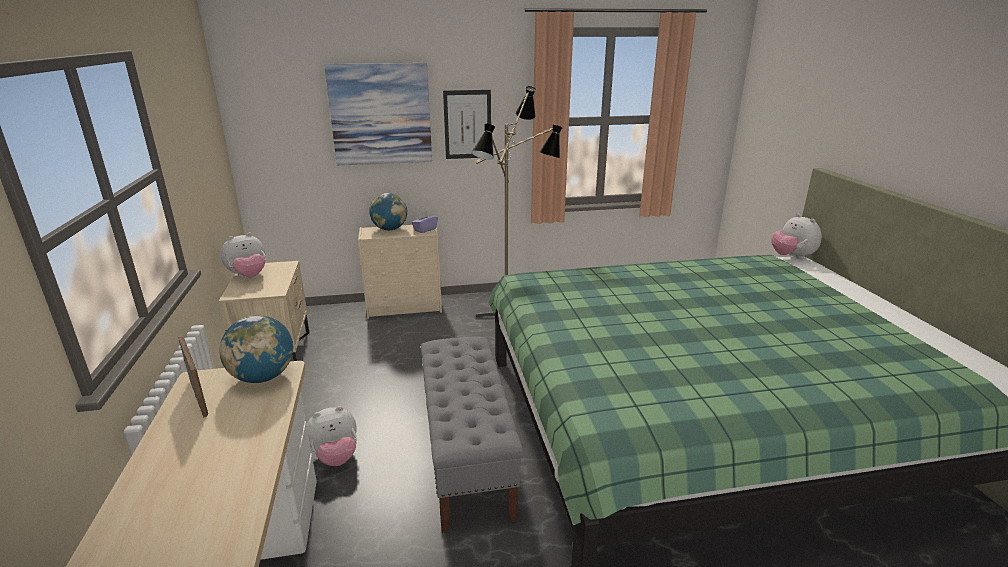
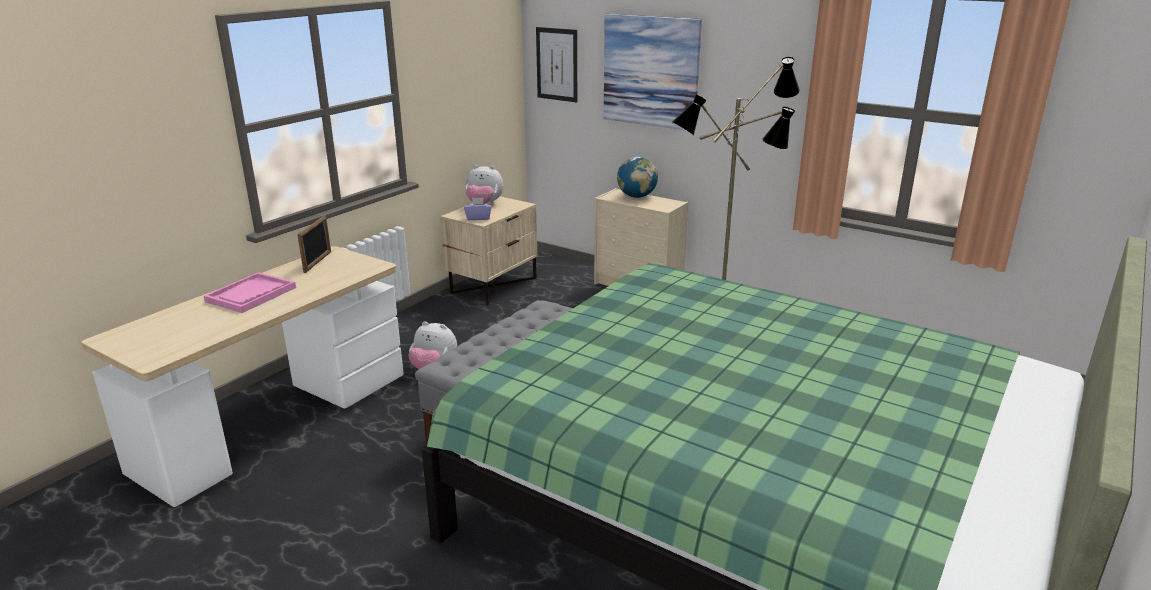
camera: 45 degrees right, 0 degrees up
globe [219,315,293,383] -> none
purple tissue box [411,211,438,233] -> purple tissue box moved to [464,197,492,220]
picture [443,90,491,159] -> picture moved to [536,27,577,102]
plush toy [771,214,822,259] -> none
none -> pink tray [204,272,296,313]

